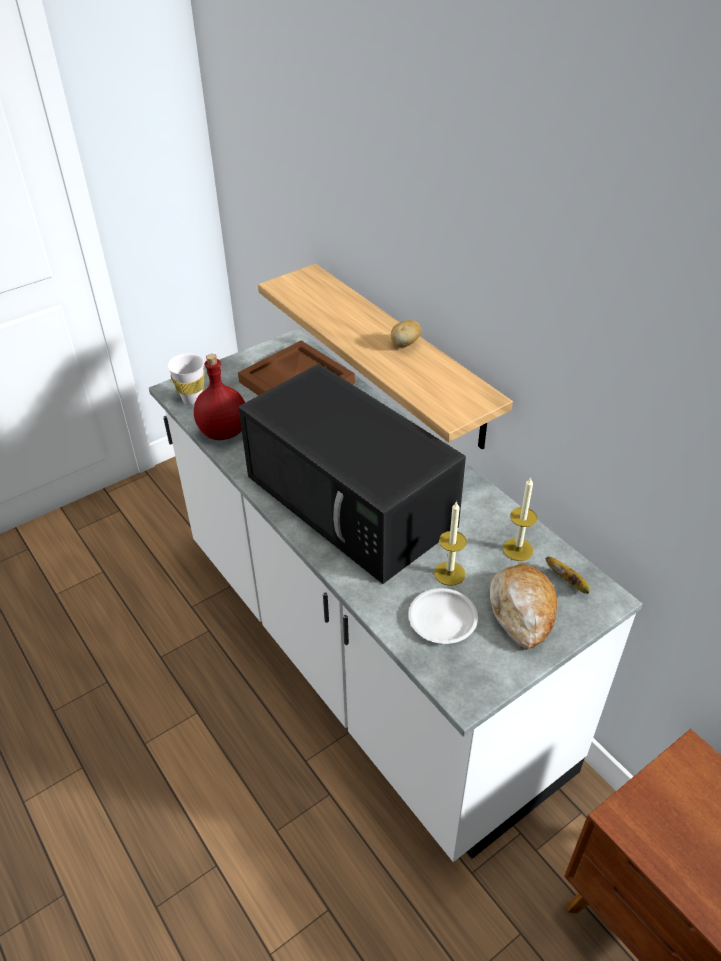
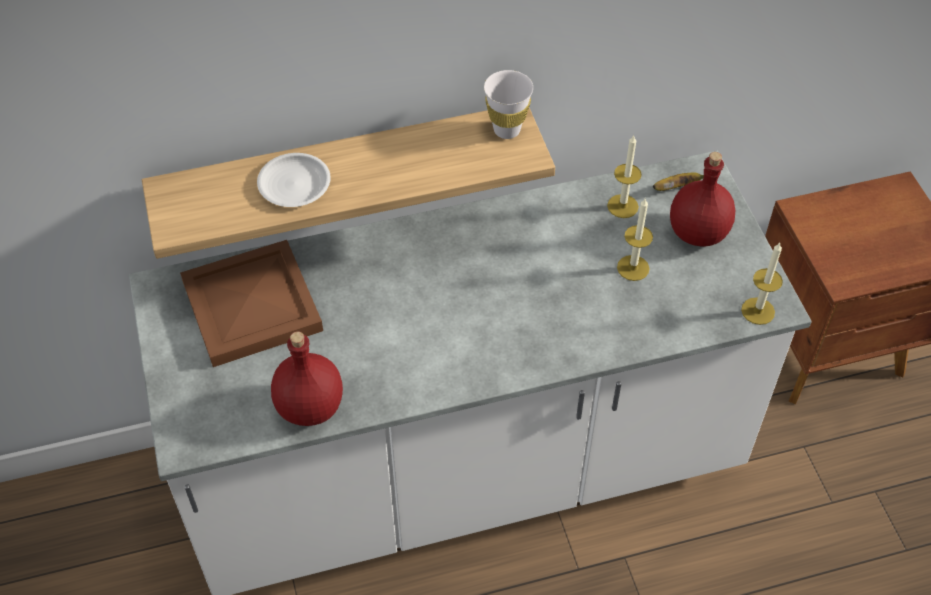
camera: 70 degrees left, 10 degrees up
white cup [167,353,205,405] -> white cup moved to [484,70,533,139]
black microwave [238,364,466,584] -> none
potato [391,320,421,347] -> none
white plate [408,588,478,644] -> white plate moved to [257,153,331,207]
bread [490,564,557,650] -> red bottle [670,152,735,246]
none -> candle [741,243,783,325]

